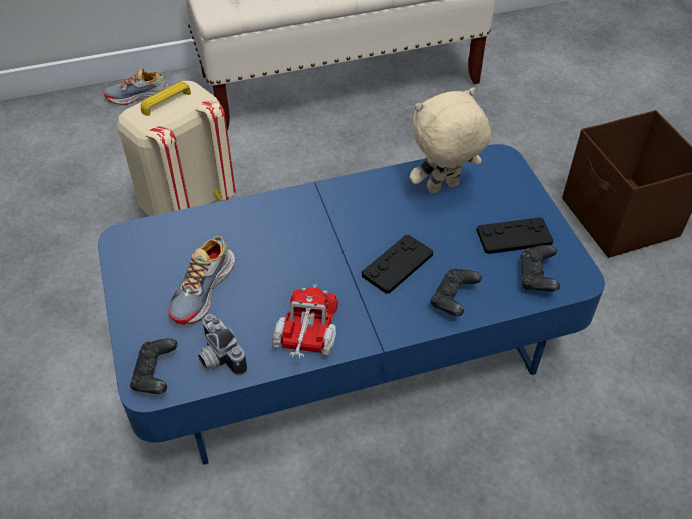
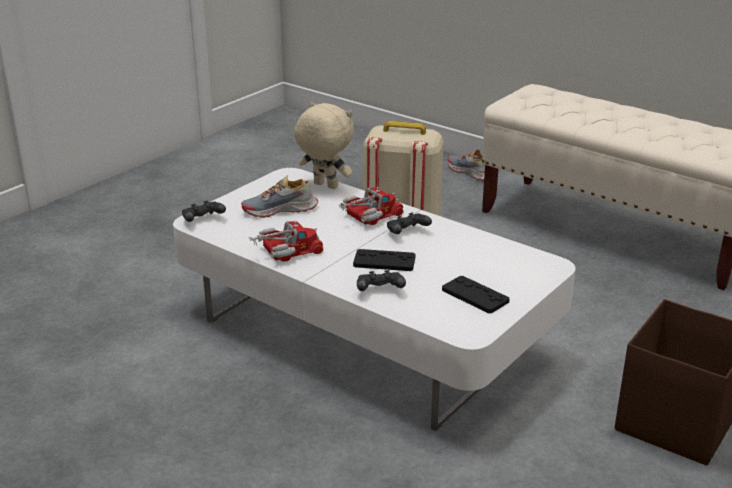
camera: 55 degrees right, 20 degrees down
blue coffee table [98,144,605,465] -> white coffee table [173,168,576,431]
camera [198,314,247,376] -> none
beige plush toy [410,87,491,193] -> beige plush toy moved to [294,102,354,189]
black game controller [520,245,560,292] -> black game controller moved to [387,212,432,234]
none -> toy truck [338,186,404,225]

